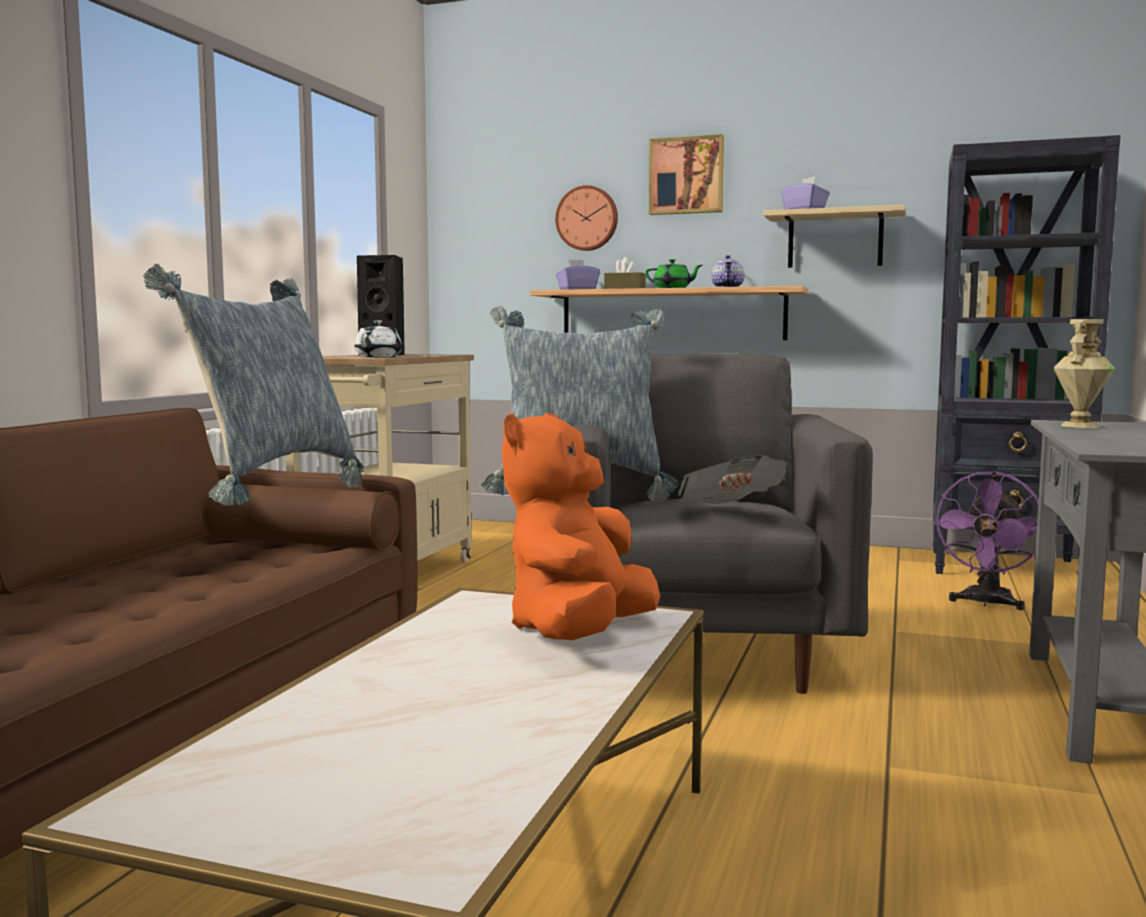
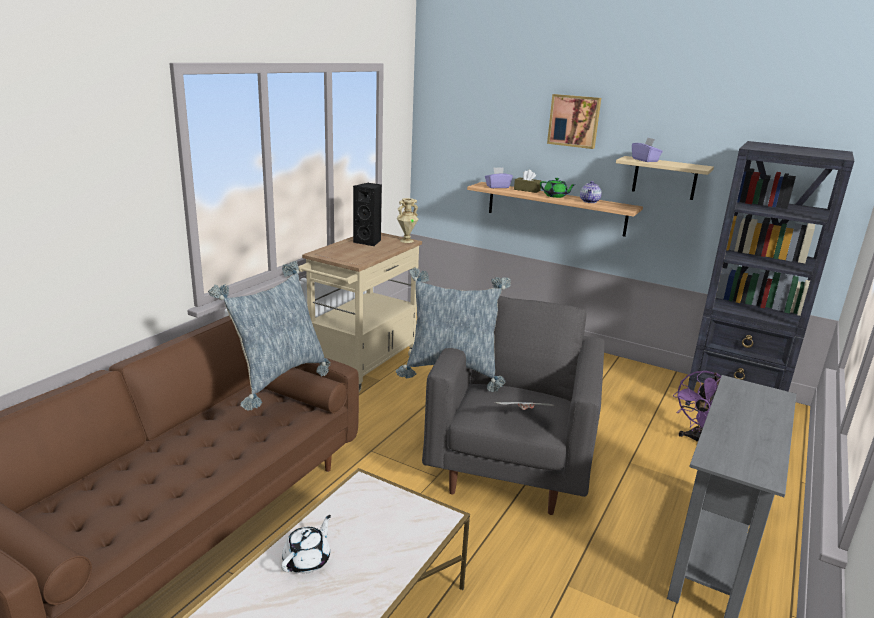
camera: 10 degrees right, 15 degrees up
white teapot [354,320,402,357] -> white teapot moved to [281,515,331,574]
orange plush toy [502,413,660,640] -> none
wall clock [555,185,618,251] -> none
beige vase [1053,319,1115,428] -> beige vase moved to [397,198,419,243]

